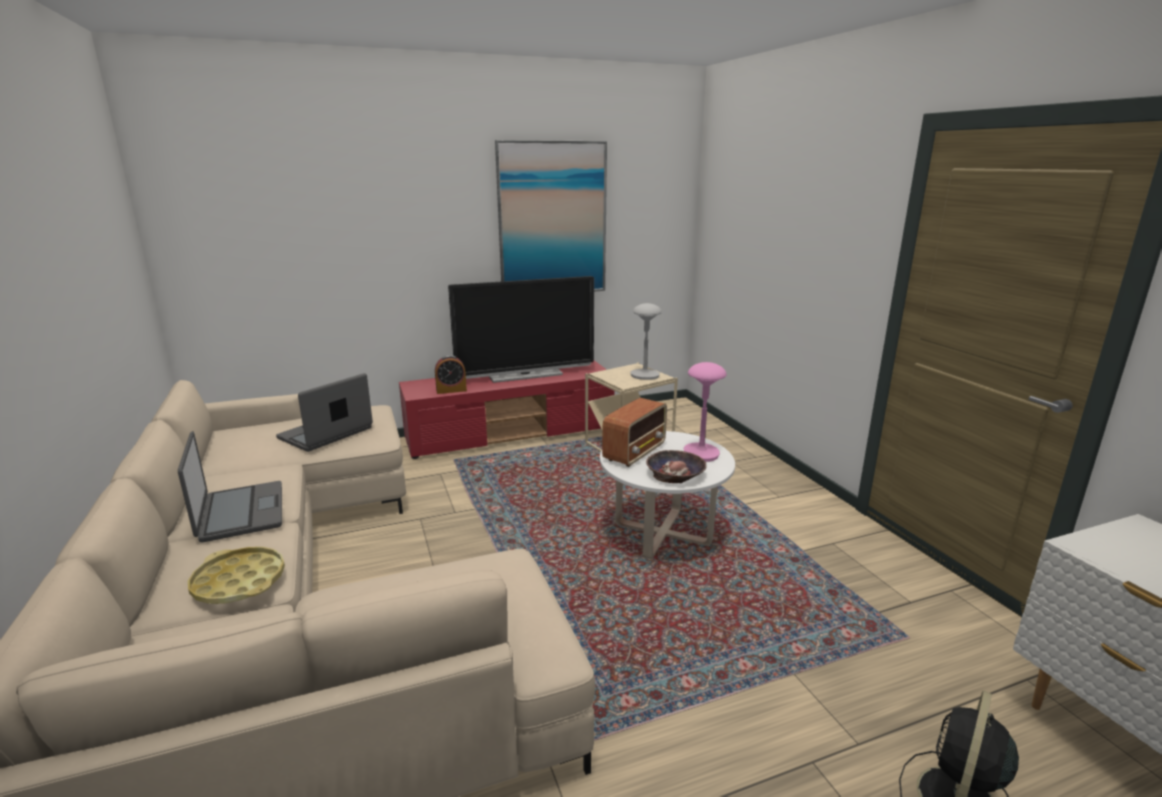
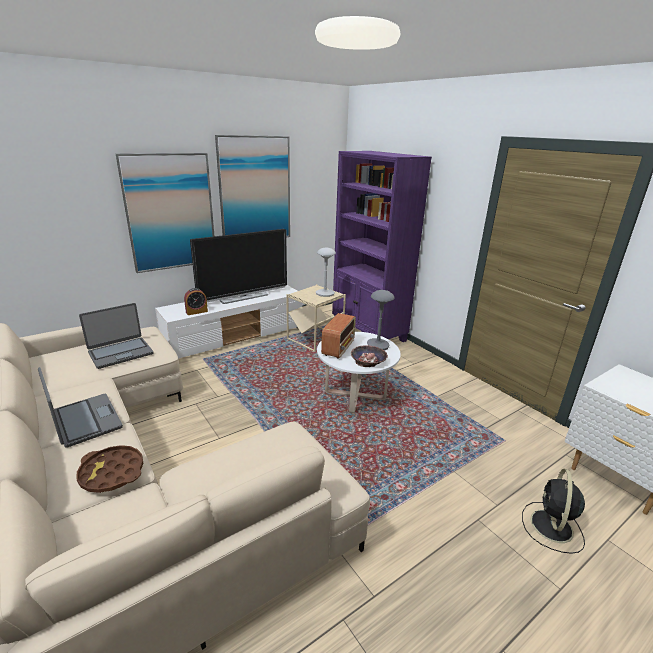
camera: 15 degrees left, 5 degrees up
yellow tray [188,547,285,604] -> brown tray [76,445,143,493]
laptop [276,373,373,452] -> laptop turned 150 degrees counterclockwise [79,303,153,369]
red tv stand [399,360,615,459] -> white tv stand [155,285,302,359]
pink table lamp [684,362,727,462] -> grey table lamp [367,290,395,350]
none -> picture [116,153,214,273]
none -> purple bookcase [332,151,432,342]

